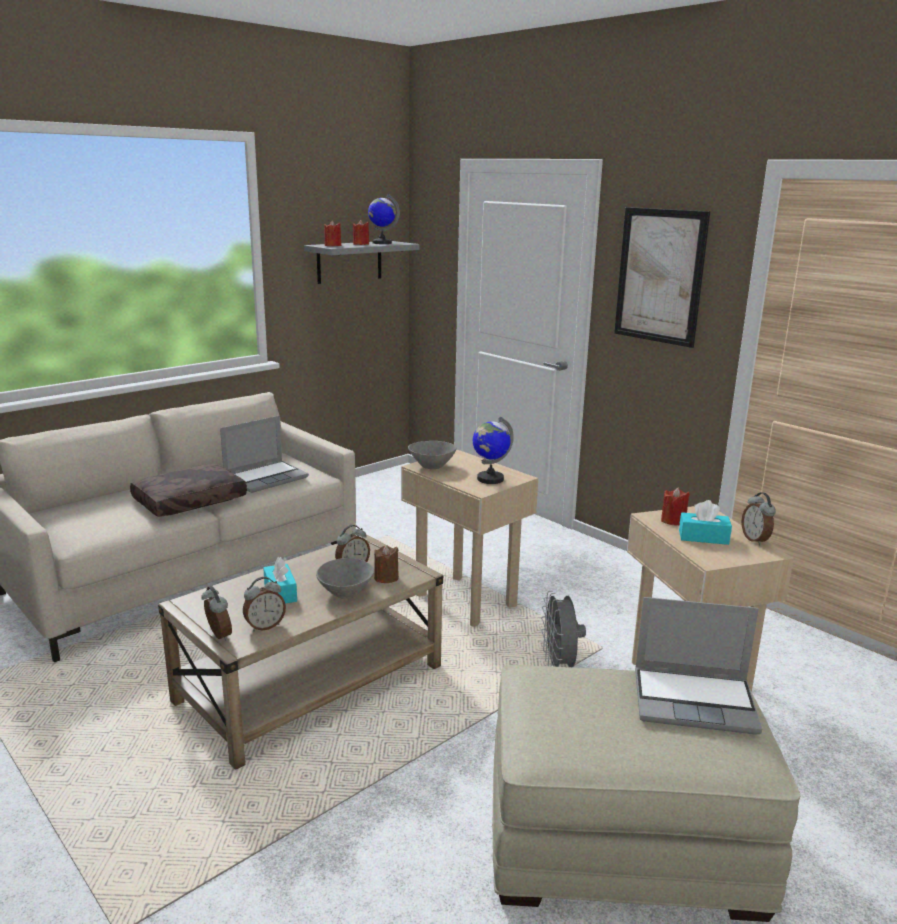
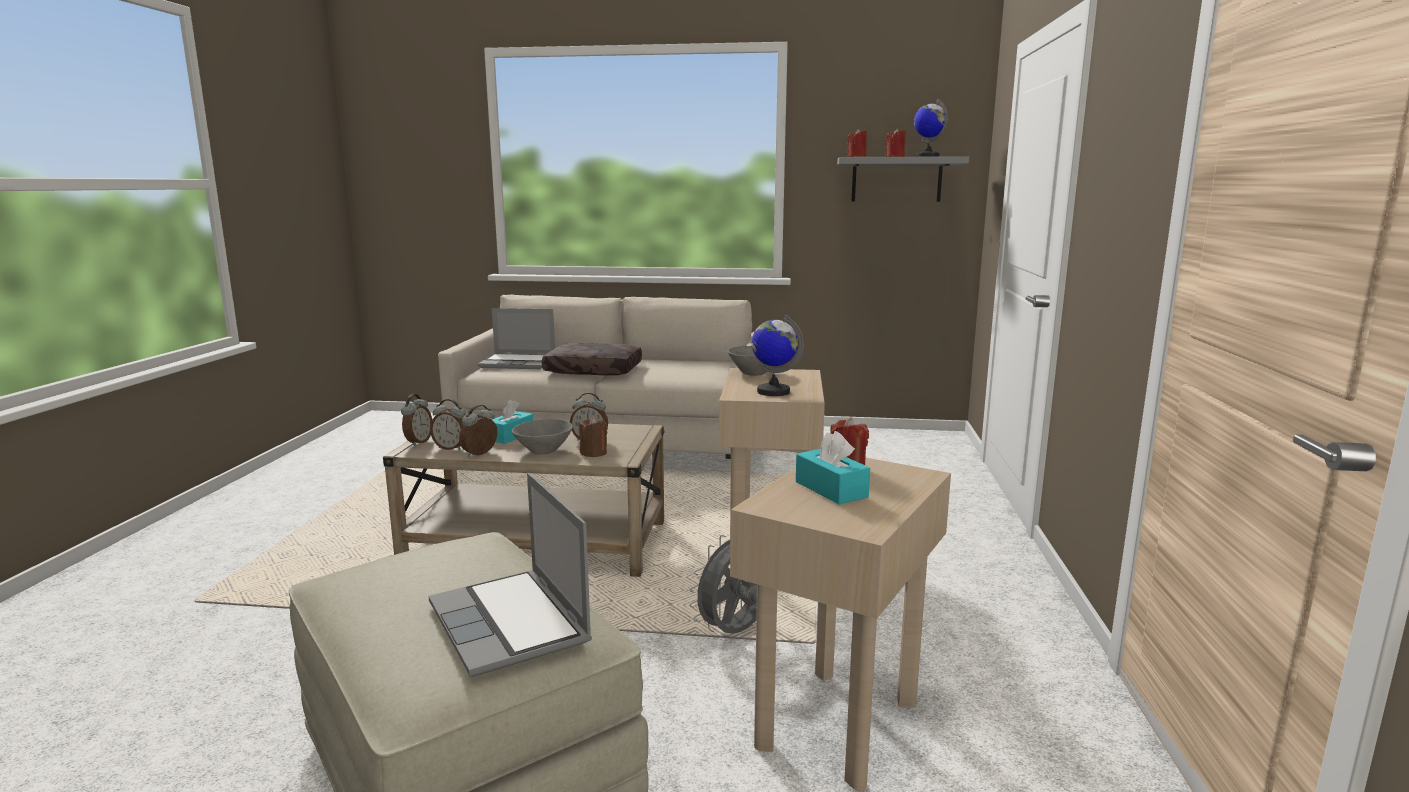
camera: 50 degrees right, 5 degrees down
laptop [220,416,309,493] -> laptop moved to [478,308,555,369]
picture [614,207,710,348] -> none
alarm clock [742,492,776,545] -> alarm clock moved to [459,404,498,457]

